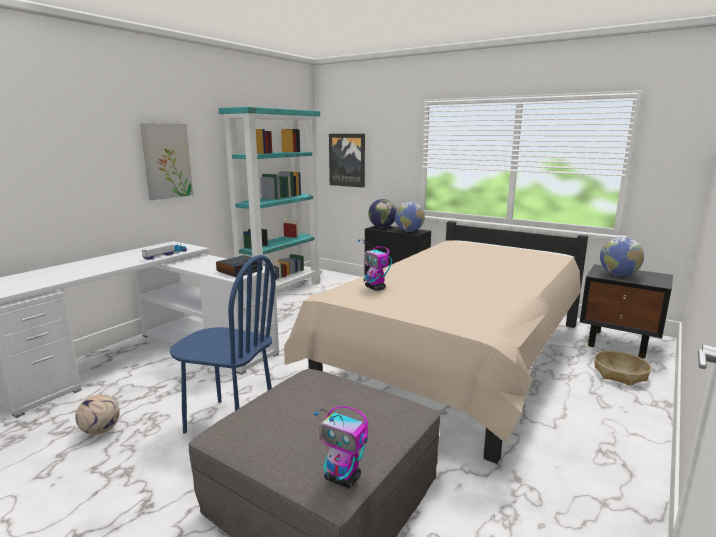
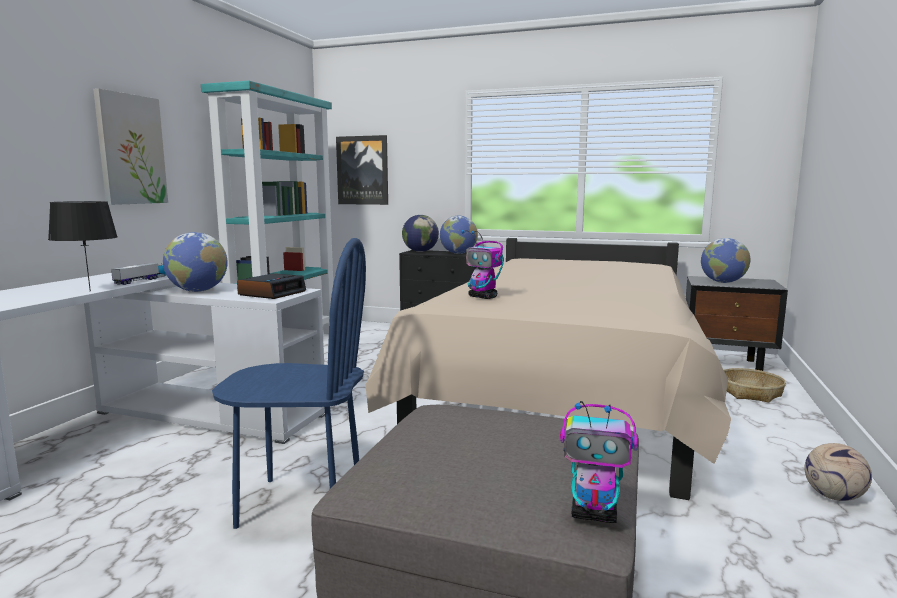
camera: 15 degrees left, 5 degrees down
football [75,394,120,435] -> football moved to [805,443,872,501]
none -> black table lamp [48,201,118,291]
none -> globe [163,232,228,292]

